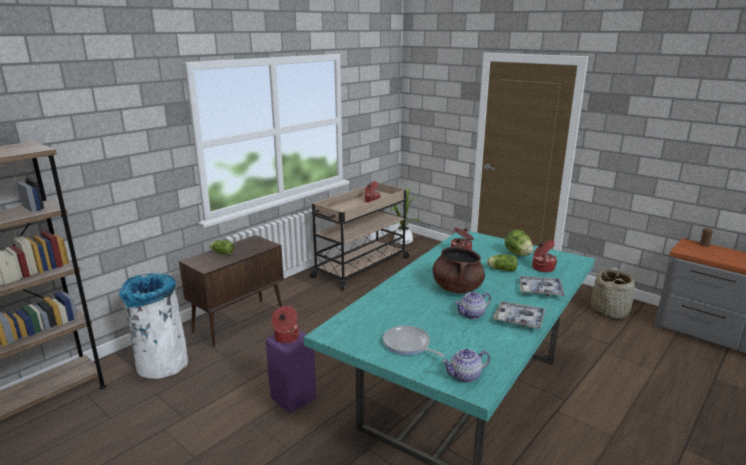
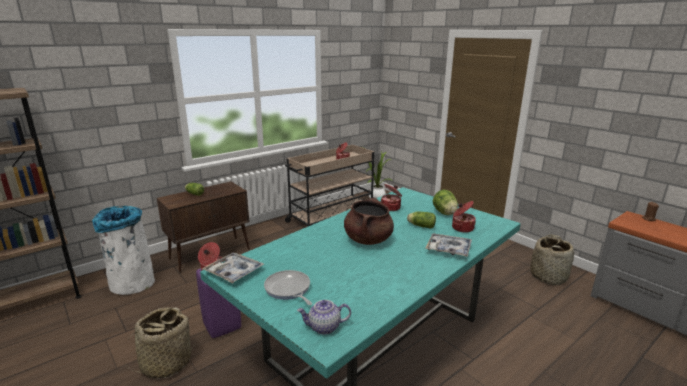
camera: 10 degrees right, 0 degrees up
teapot [455,292,491,319] -> none
tray [493,301,546,329] -> tray moved to [202,253,264,284]
none -> basket [124,307,196,378]

